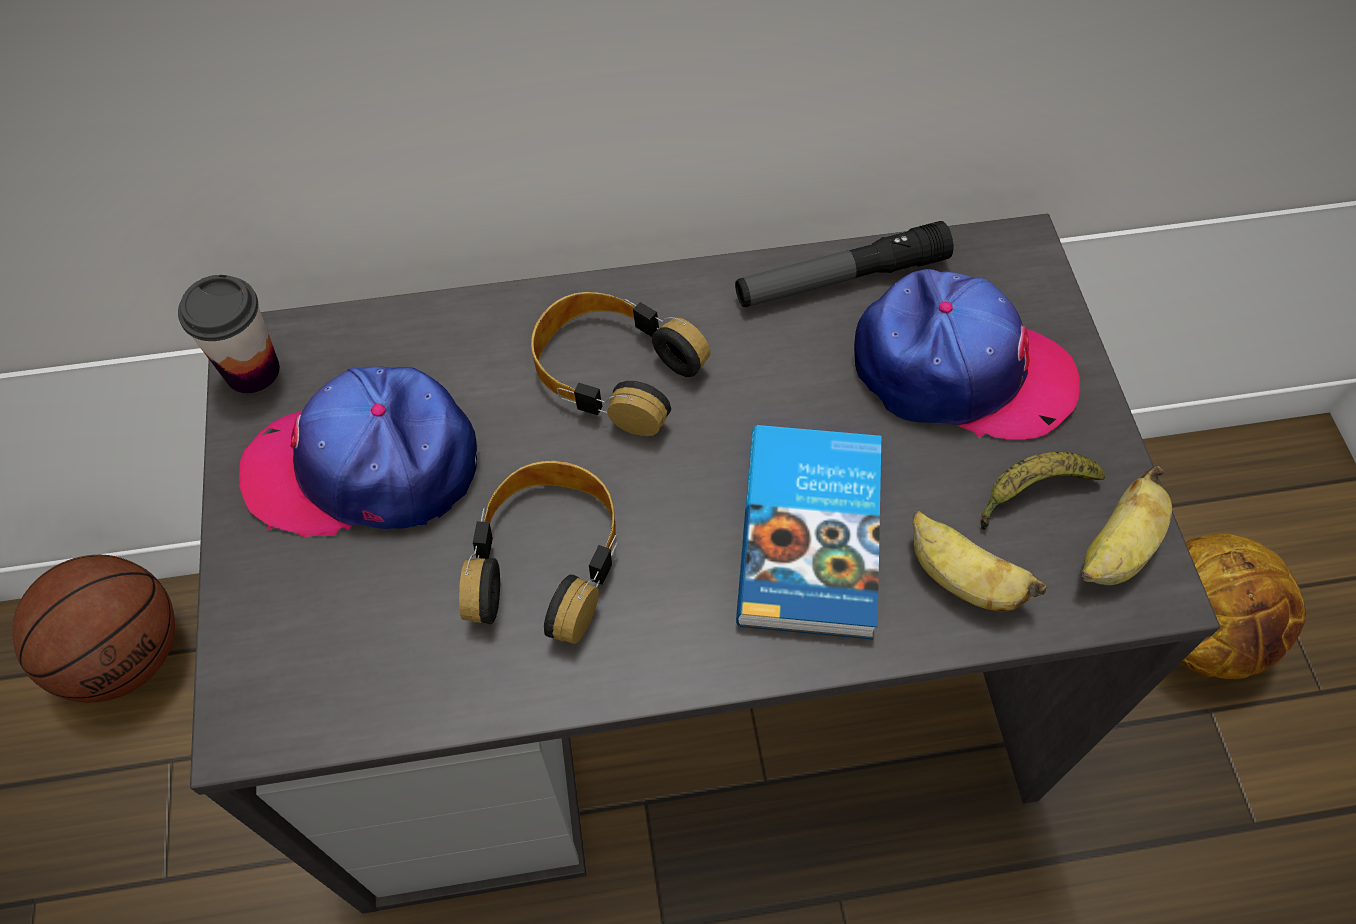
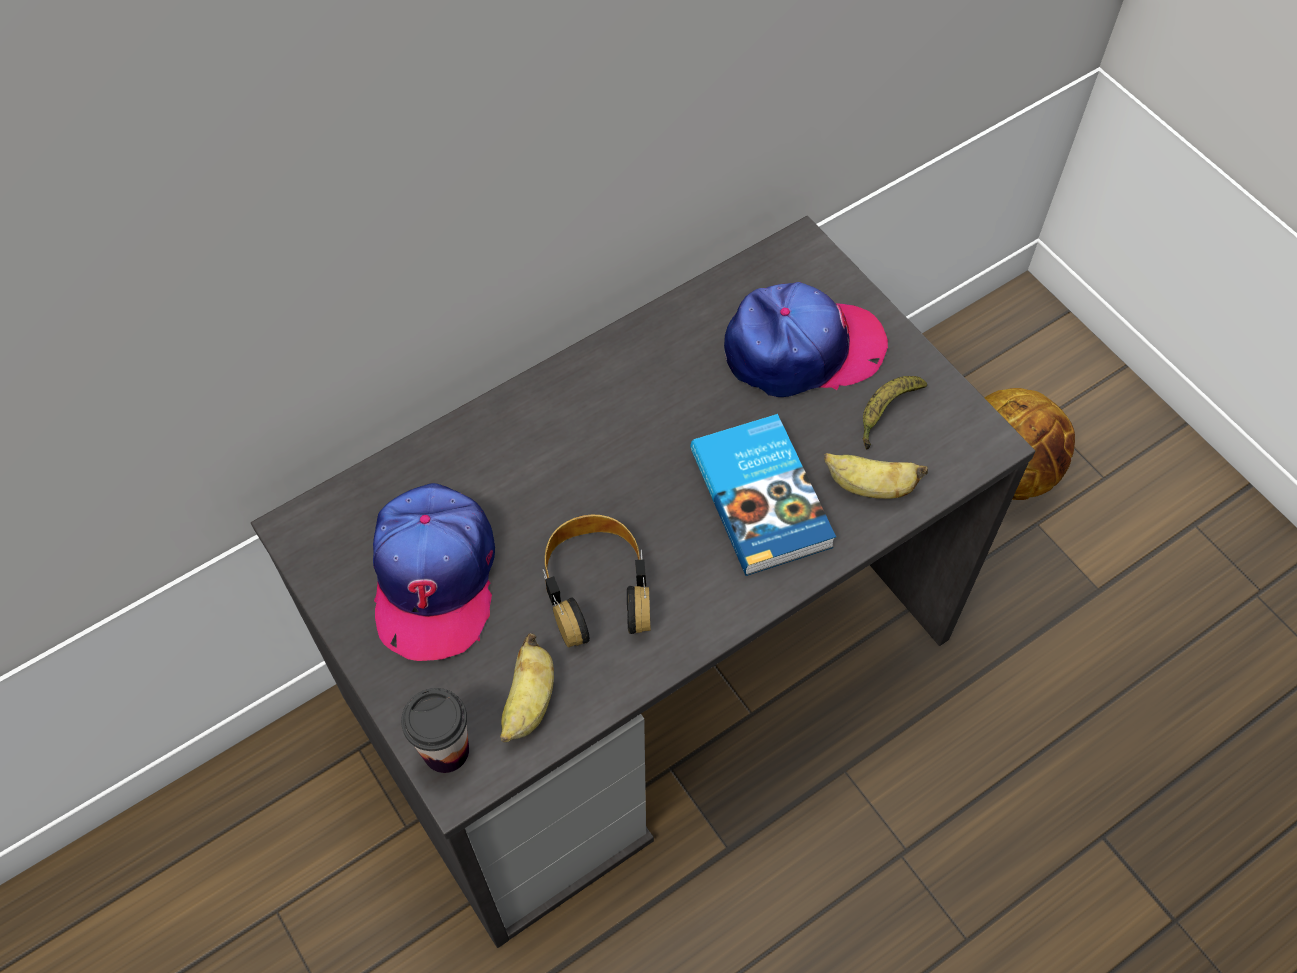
camera: 25 degrees left, 0 degrees up
basketball [12,555,175,703] -> none
cup [178,275,280,394] -> cup moved to [401,688,469,773]
cap [239,367,477,537] -> cap turned 60 degrees counterclockwise [373,483,495,661]
headphones [531,292,711,437] -> none
flashlight [735,221,953,307] -> none
banana [1081,466,1172,585] -> banana moved to [500,633,554,742]

